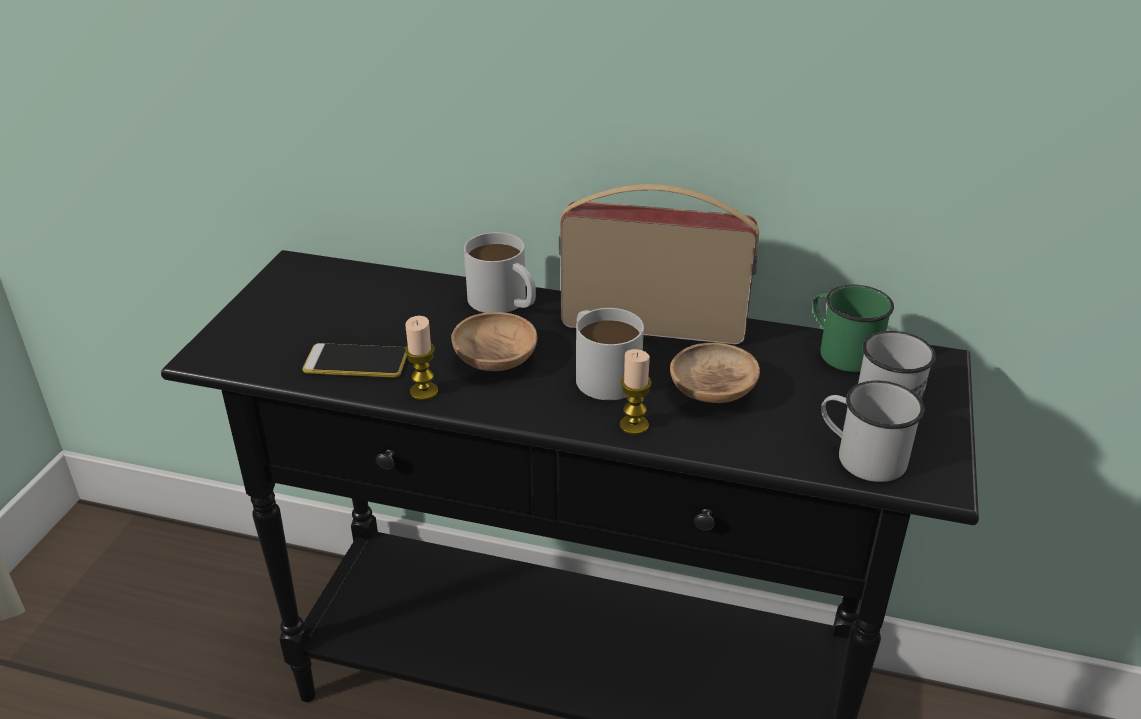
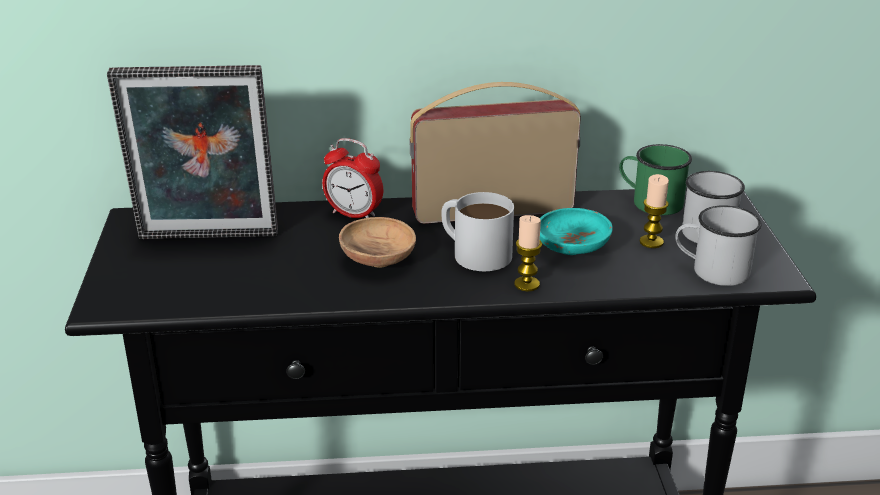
camera: 20 degrees left, 5 degrees down
phone [302,343,407,378] -> none
candle [405,316,438,401] -> candle moved to [639,174,669,248]
white mug [464,232,536,313] -> alarm clock [322,138,383,218]
brown bowl [670,343,760,403] -> turquoise bowl [540,208,613,255]
none -> picture frame [107,65,278,239]

